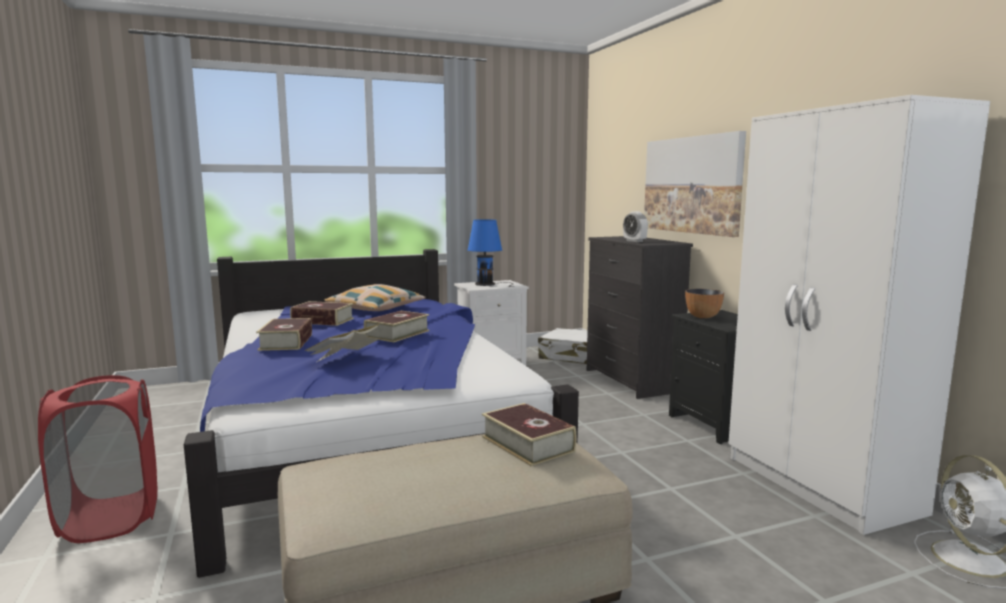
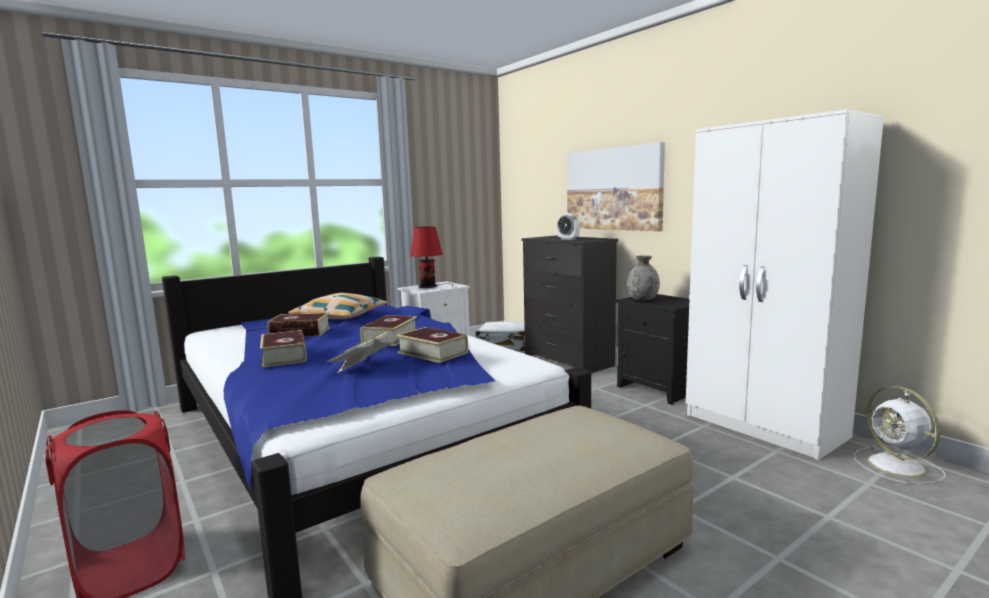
camera: 15 degrees left, 0 degrees up
blue table lamp [468,219,513,287] -> red table lamp [410,227,454,288]
book [482,403,576,466] -> book moved to [397,327,468,363]
bowl [685,289,724,318] -> grey vase [627,255,660,301]

